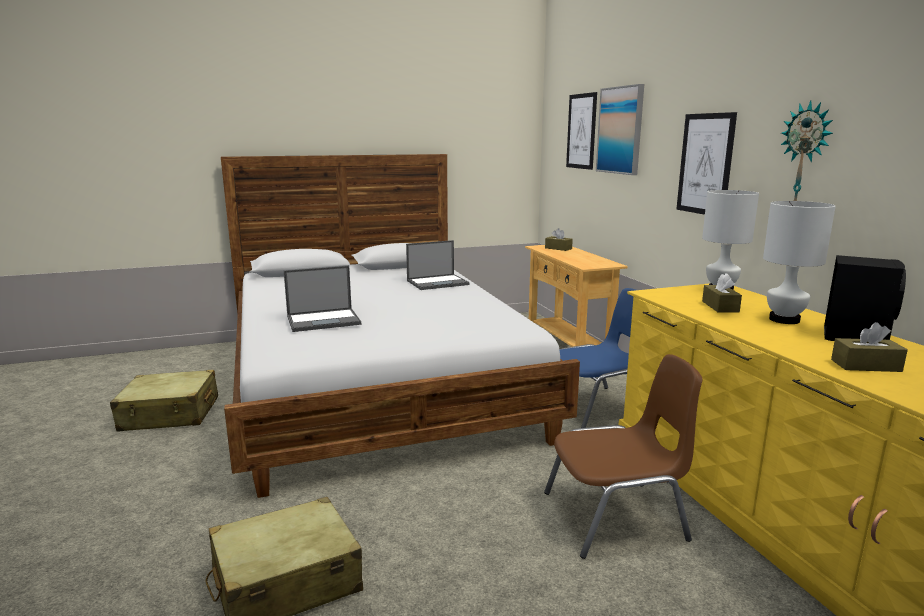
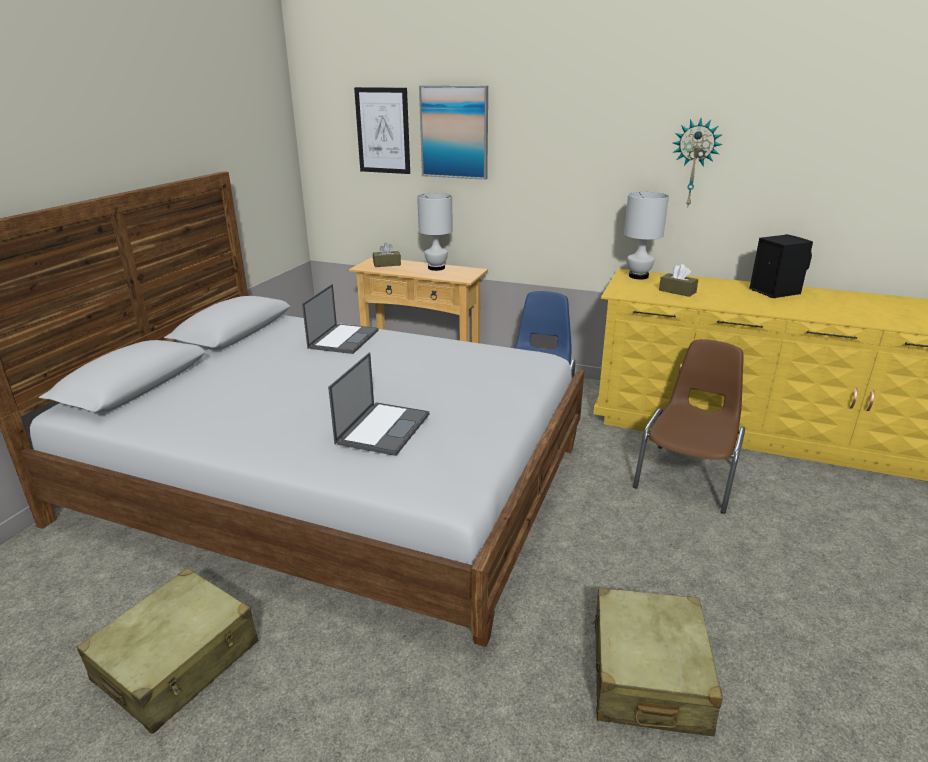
camera: 50 degrees left, 10 degrees up
picture [676,112,737,215] -> none
white table lamp [763,201,836,324] -> white table lamp moved to [417,193,453,271]
brown tissue box [831,322,908,372] -> none

